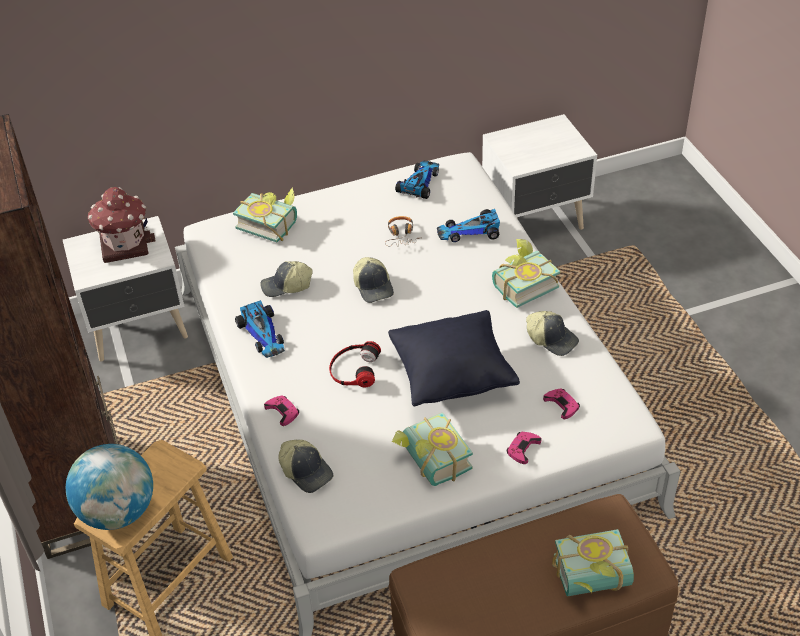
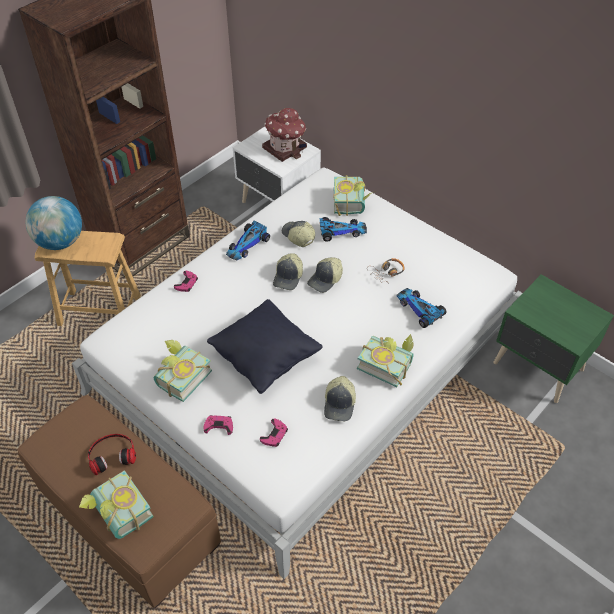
camera: 60 degrees right, 5 degrees up
cap [278,440,333,493] -> cap moved to [273,253,303,290]
headphones [329,341,381,387] -> headphones moved to [88,434,136,475]
toy car [395,161,439,199] -> toy car moved to [319,217,367,242]
white nightstand [482,114,597,230] -> green nightstand [493,274,614,403]

